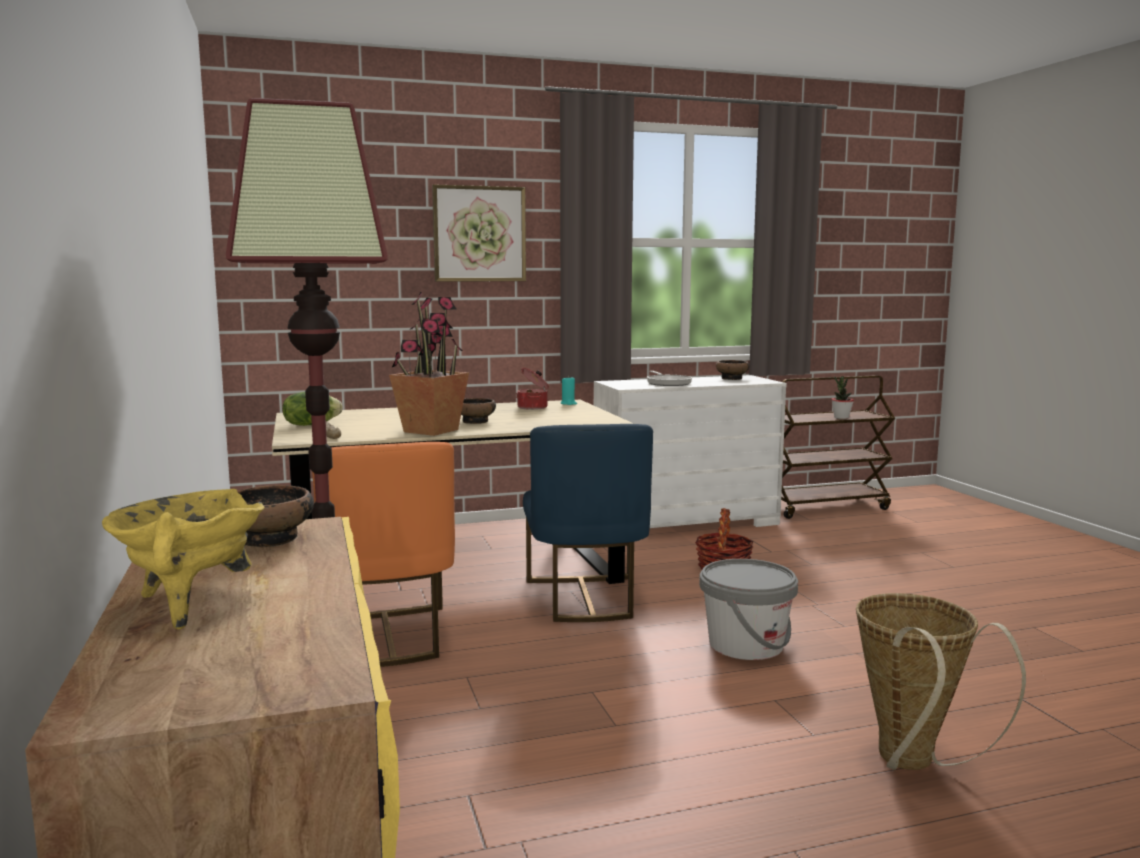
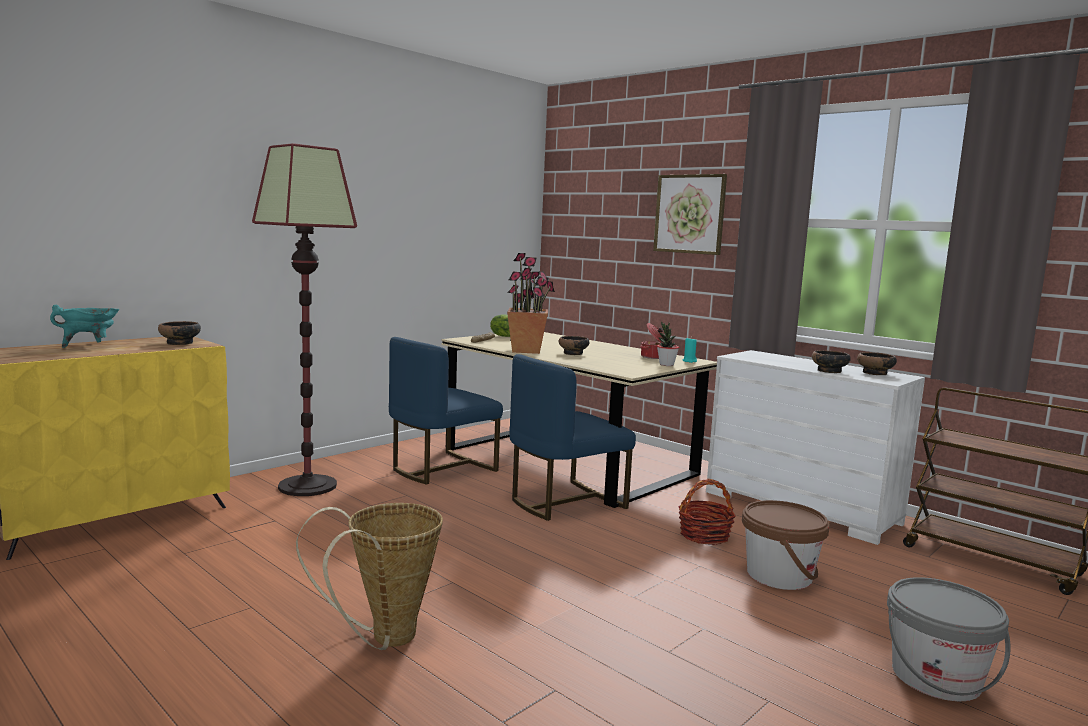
camera: 60 degrees right, 0 degrees up
yellow cooking pot [102,489,265,629] -> turquoise cooking pot [50,305,119,348]
orange chair [312,442,455,667] -> blue chair [389,337,503,485]
frying pan [647,371,692,386] -> none
grey bucket [699,559,798,660] -> grey bucket moved to [887,577,1011,701]
potted plant [831,376,854,419] -> potted plant moved to [657,322,679,366]
none -> brown bucket [742,500,830,590]
none -> bowl [812,350,851,373]

